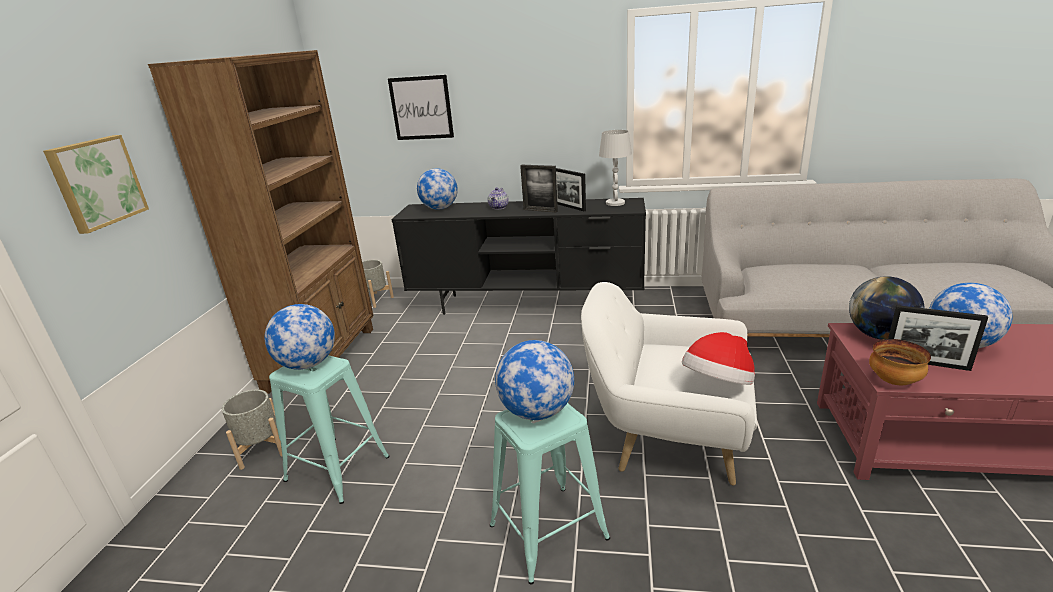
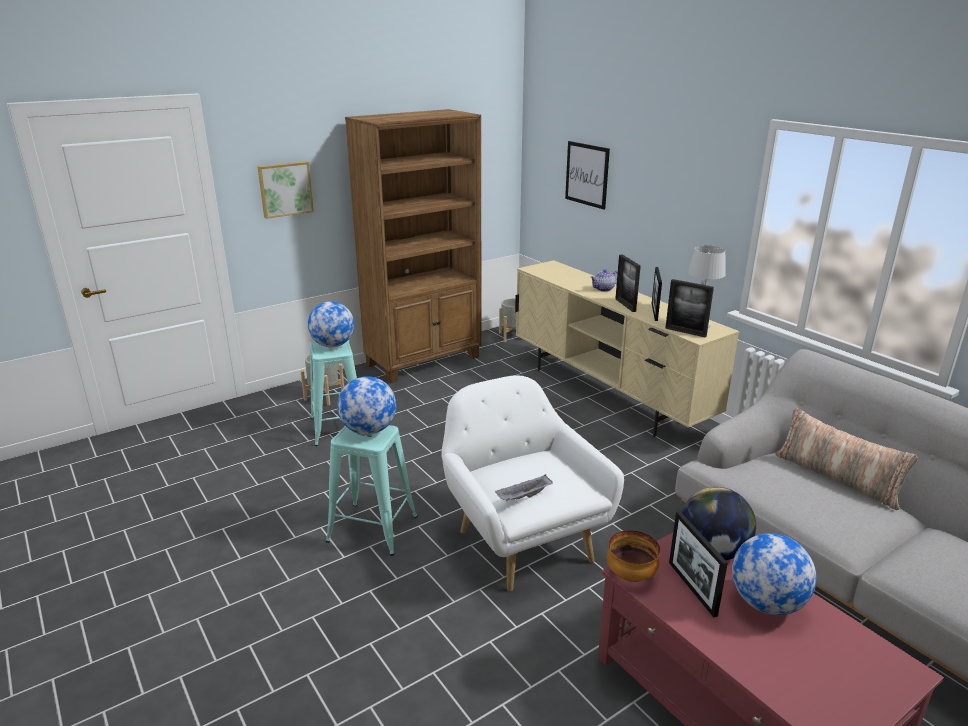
camera: 45 degrees right, 0 degrees up
black tv stand [391,198,646,315] -> beige tv stand [515,260,739,437]
globe [417,168,458,210] -> none
hat [682,332,755,385] -> grey tray [495,474,553,501]
none -> picture frame [665,279,714,337]
none -> pillow [775,408,918,510]

